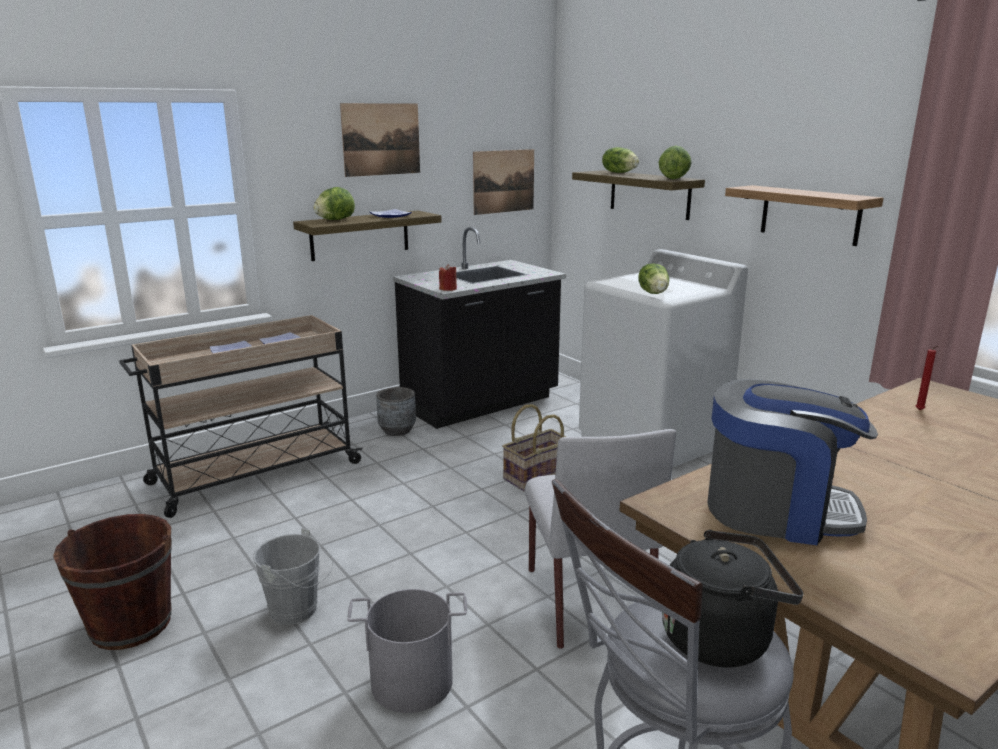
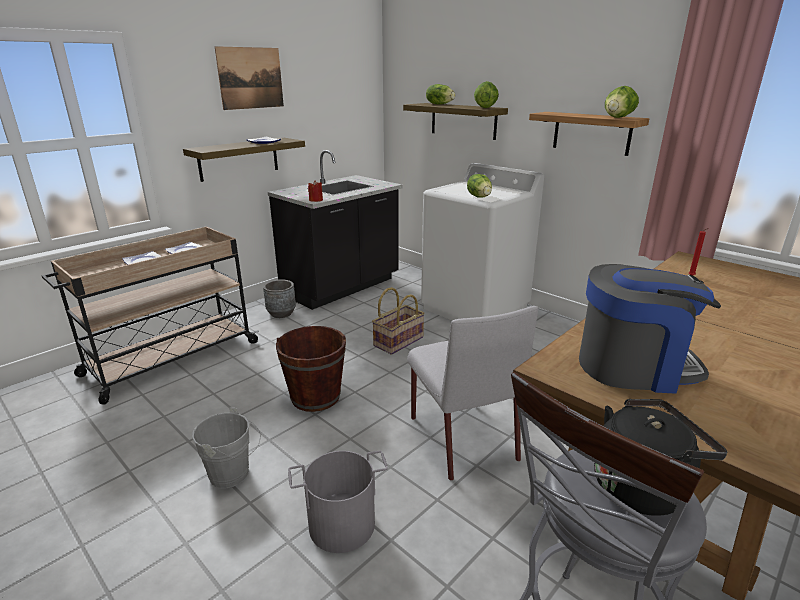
camera: 10 degrees left, 5 degrees up
brown bucket [53,514,172,650] -> brown bucket moved to [276,326,346,412]
lettuce [313,187,355,220] -> lettuce moved to [605,86,639,118]
picture [473,149,534,215] -> none

